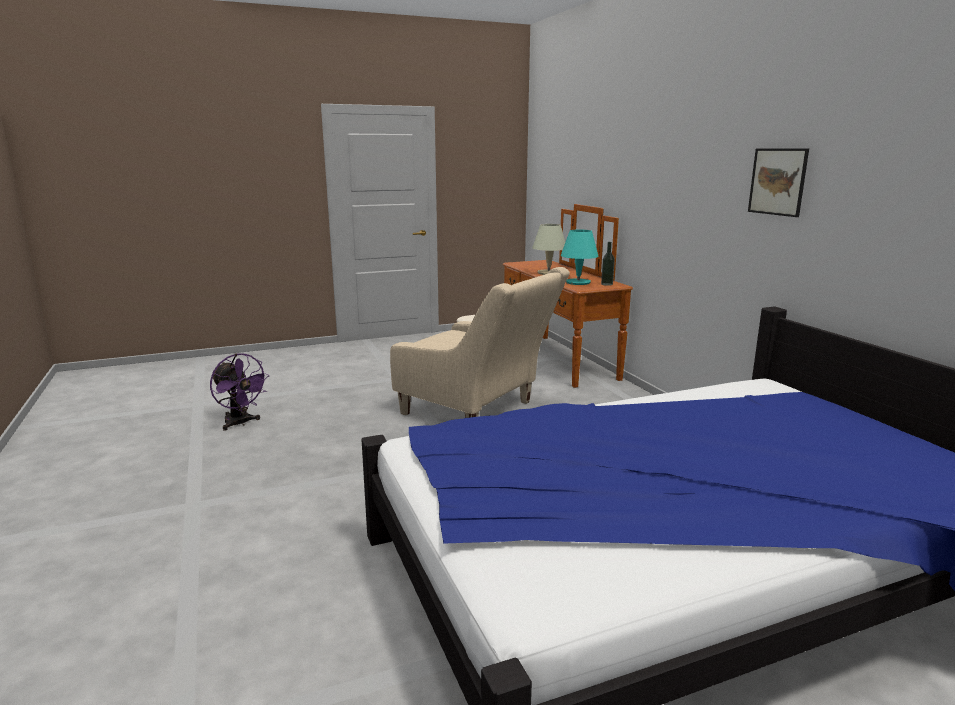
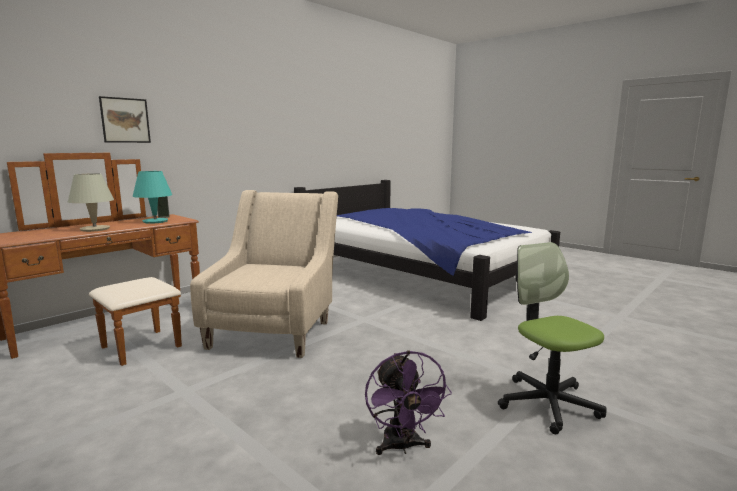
camera: 115 degrees left, 5 degrees down
purple fan [210,353,270,431] -> purple fan turned 150 degrees clockwise [365,350,452,455]
picture [748,148,809,217] -> picture moved to [99,96,151,143]
none -> office chair [498,242,607,434]

